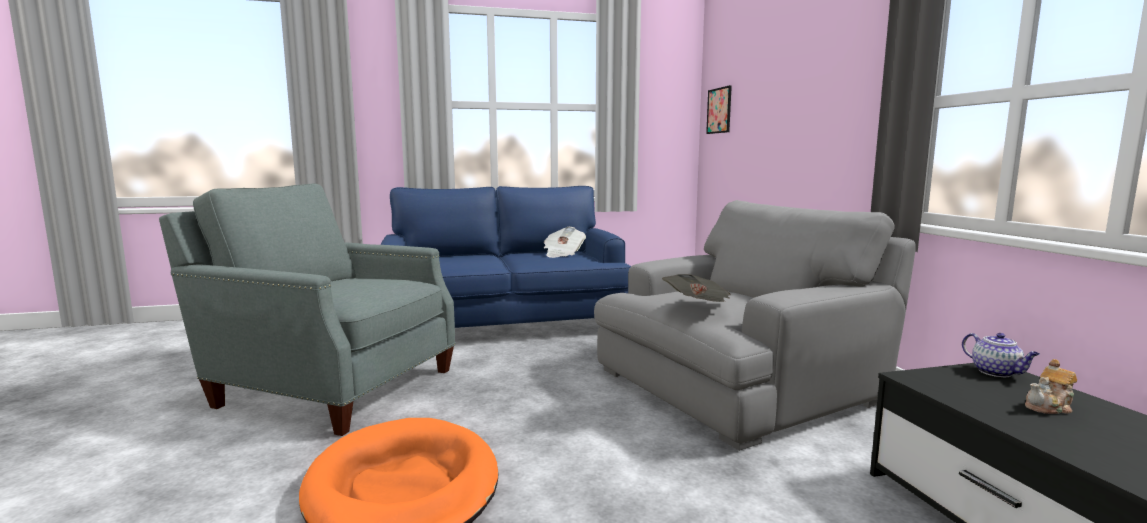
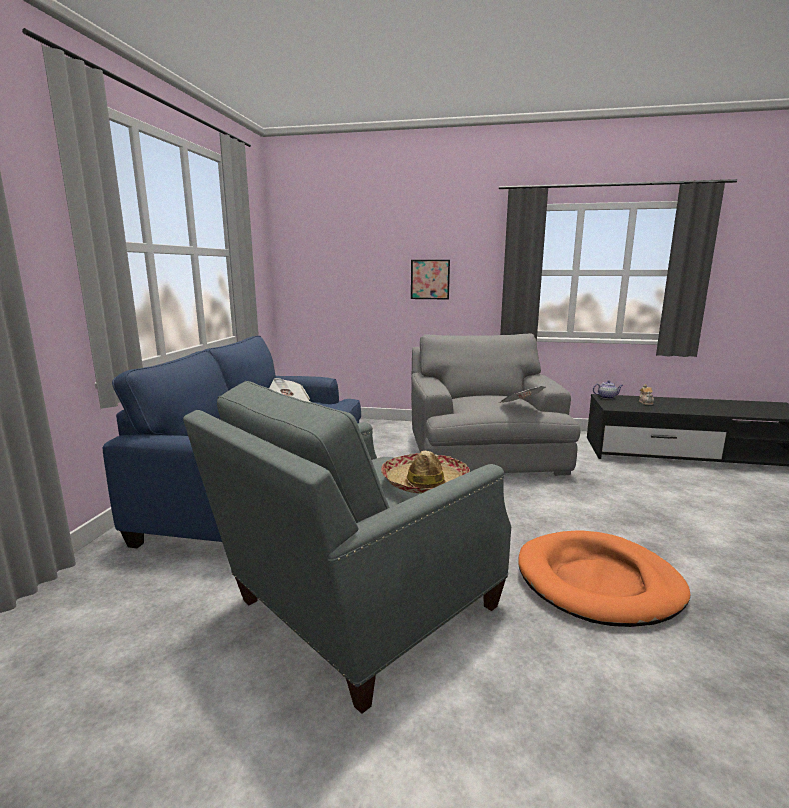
camera: 65 degrees left, 5 degrees up
picture [706,85,732,134] -> picture moved to [411,260,450,300]
none -> hat [381,451,470,494]

